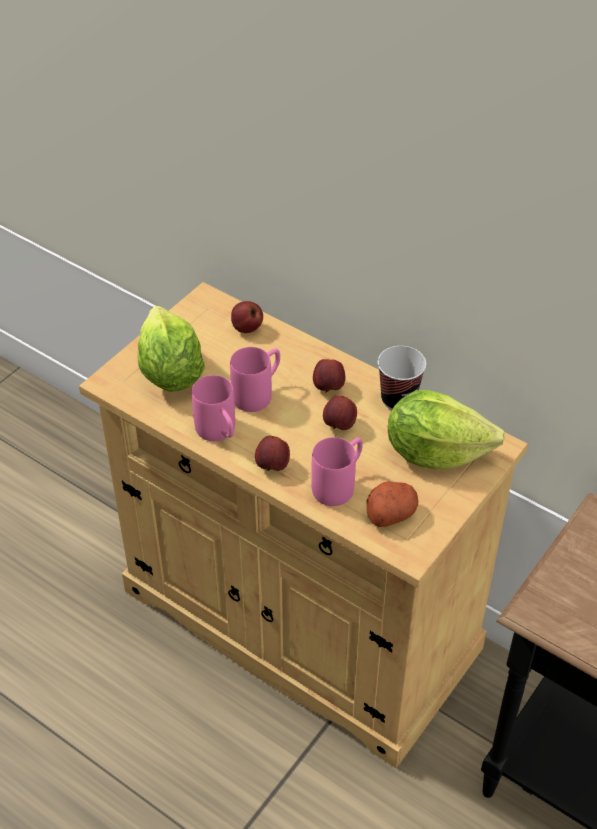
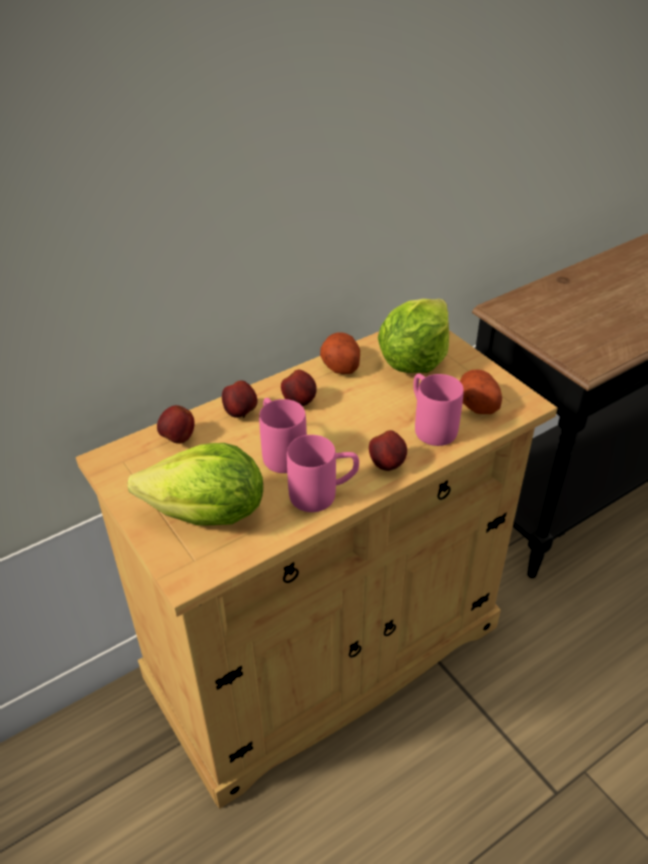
camera: 70 degrees left, 5 degrees down
apple [323,395,357,430] -> apple moved to [222,381,257,418]
cup [378,346,426,410] -> potato [320,332,360,374]

